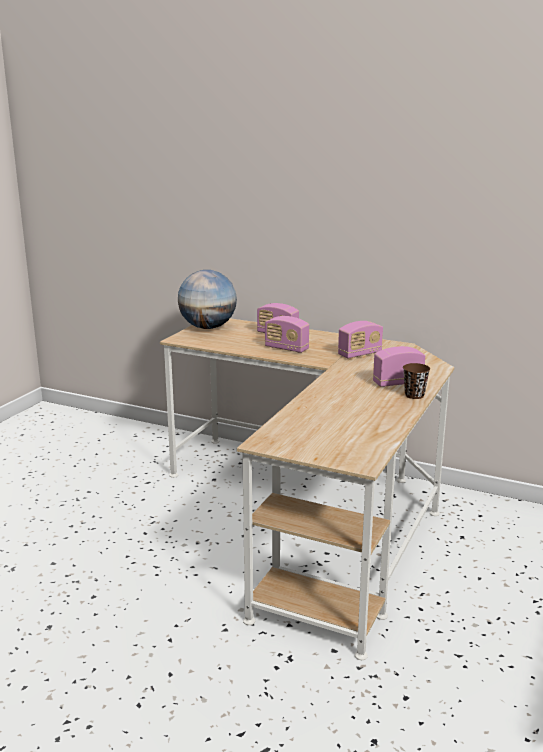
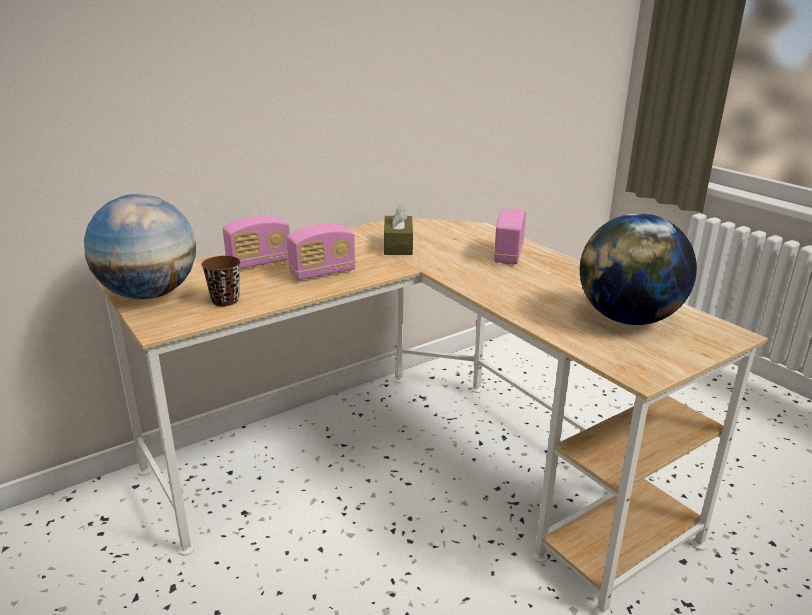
camera: 60 degrees left, 5 degrees up
radio [338,321,383,358] -> brown tissue box [384,202,413,255]
brown cup [403,363,430,399] -> brown cup moved to [201,256,240,306]
none -> globe [580,213,697,325]

